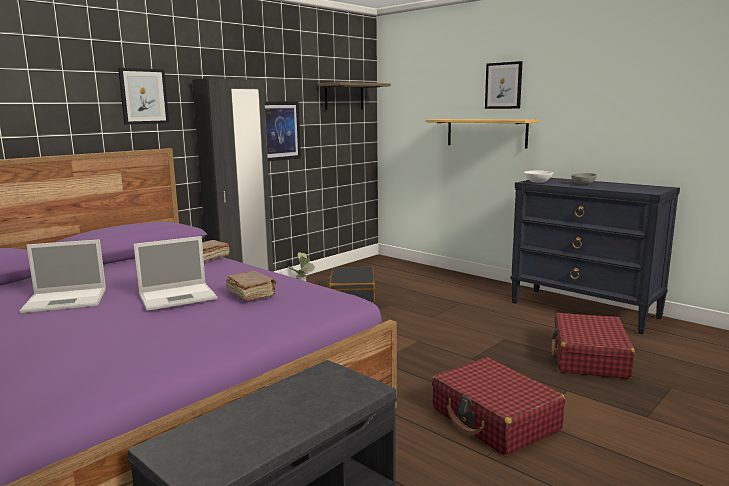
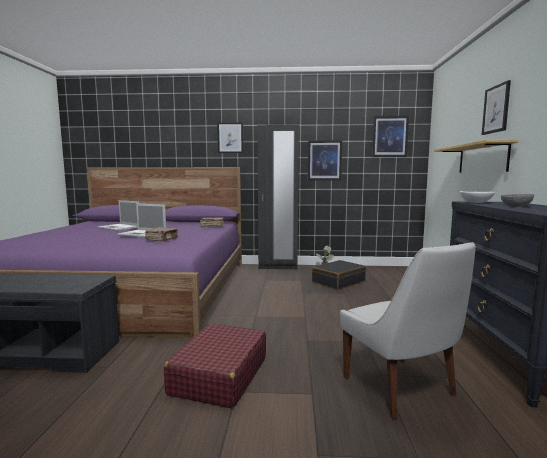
camera: 50 degrees right, 5 degrees down
shelf [318,82,391,110] -> picture [372,116,409,157]
red suitcase [552,313,635,379] -> white chair [340,242,476,419]

